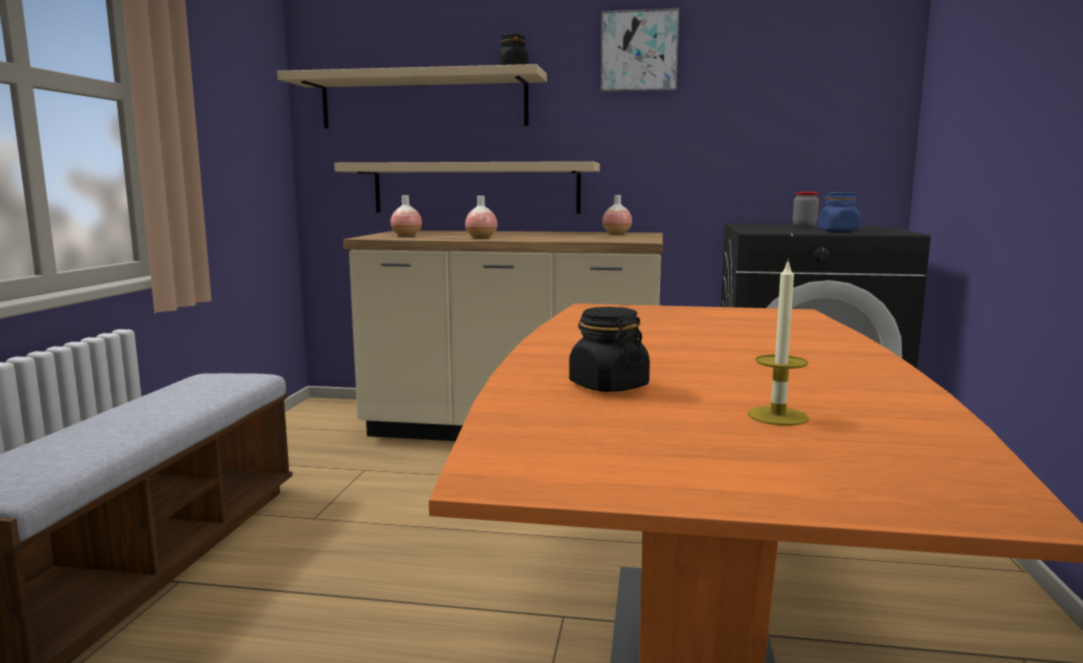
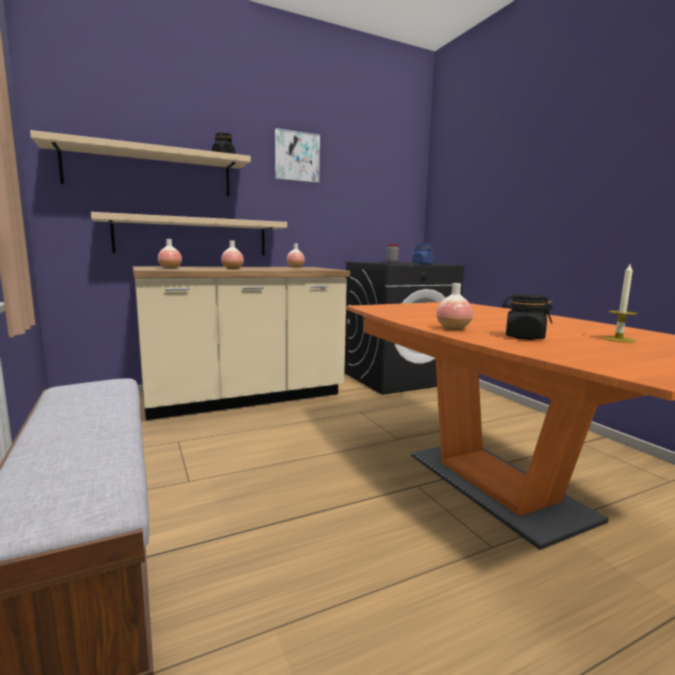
camera: 35 degrees left, 0 degrees up
none -> vase [436,283,473,330]

